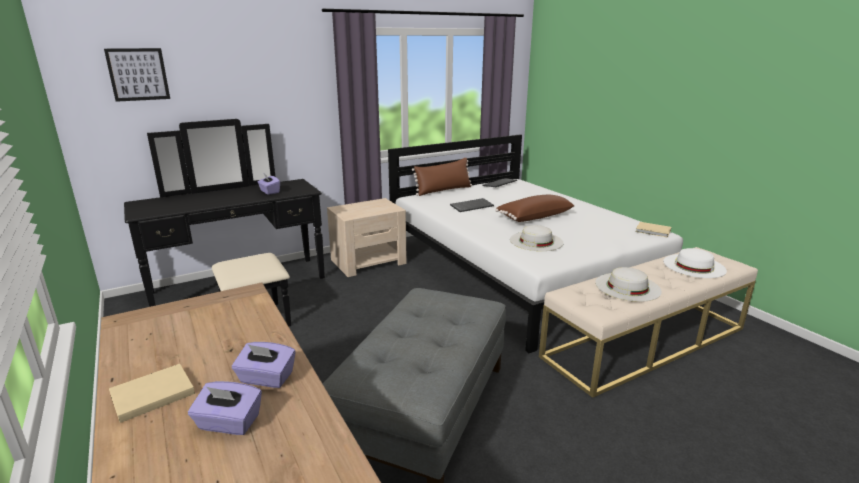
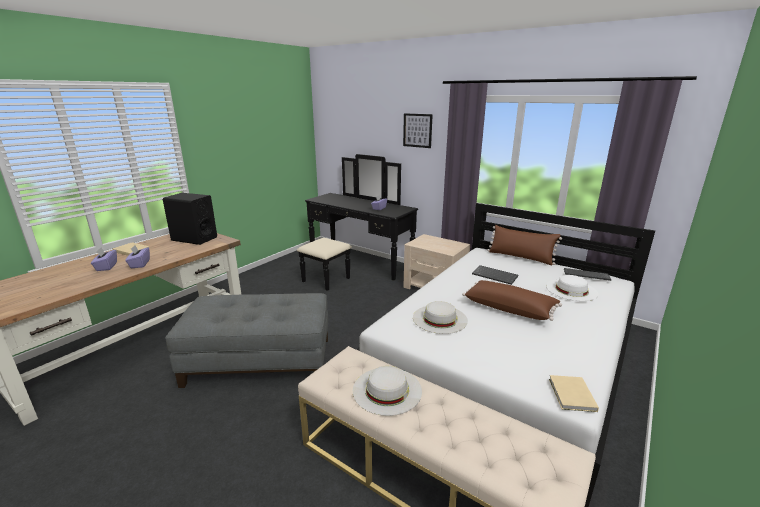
camera: 65 degrees right, 0 degrees up
picture [104,48,170,102] -> picture moved to [403,113,433,148]
white hat [663,248,727,278] -> white hat moved to [546,275,598,301]
none -> black speaker [163,193,217,245]

